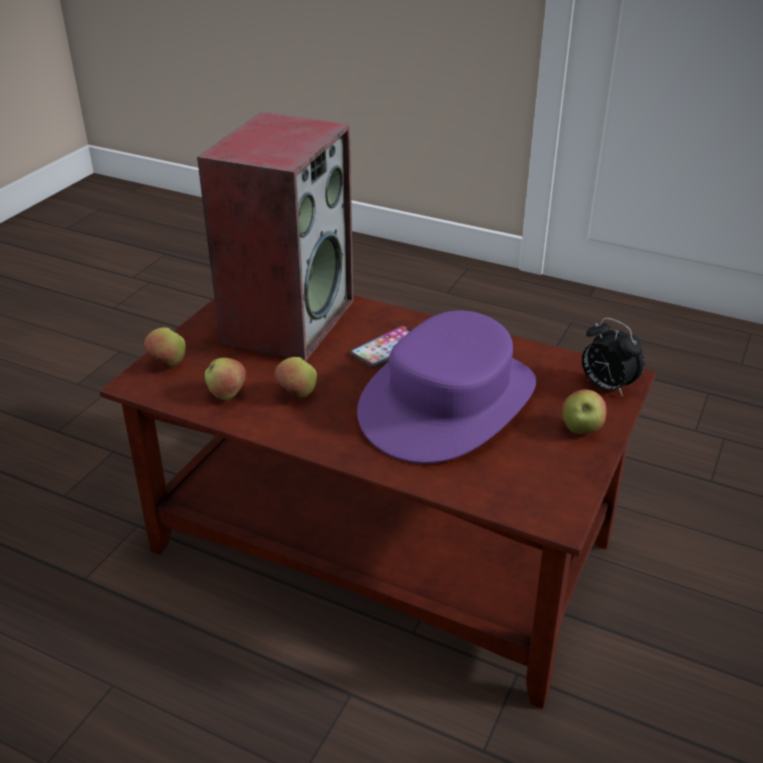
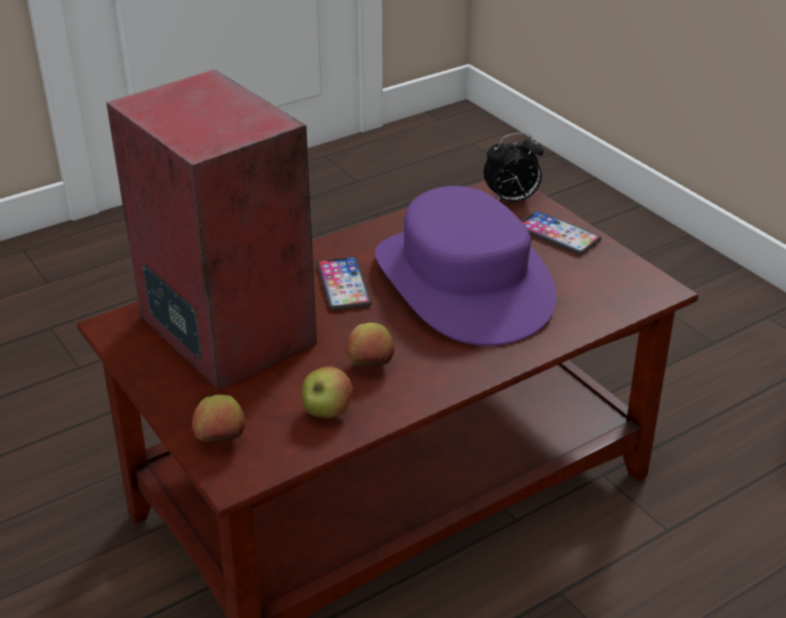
camera: 60 degrees left, 0 degrees up
apple [562,390,607,434] -> phone [522,211,601,255]

